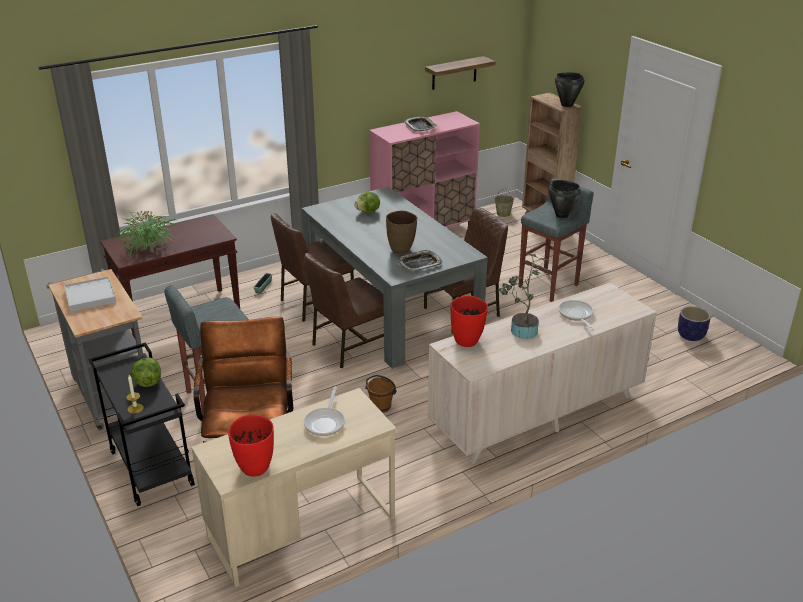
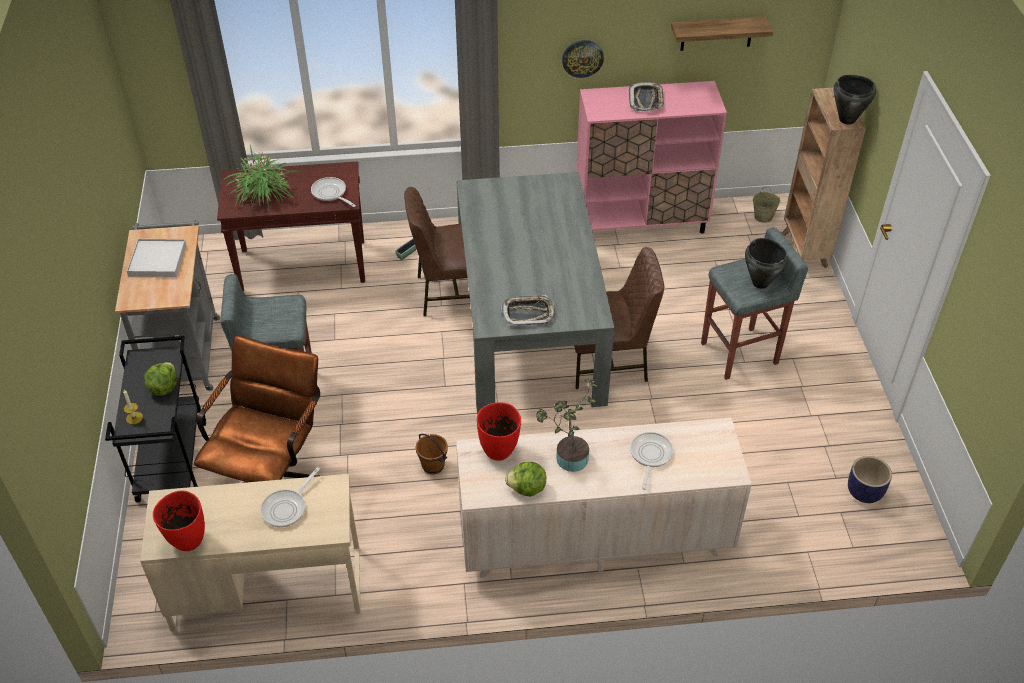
camera: 25 degrees right, 15 degrees up
brown chair [304,253,384,369] -> none
lettuce [354,192,380,213] -> lettuce moved to [505,462,546,497]
brown vase [386,211,417,254] -> none
none -> frying pan [311,177,356,207]
none -> wall clock [562,40,604,78]

